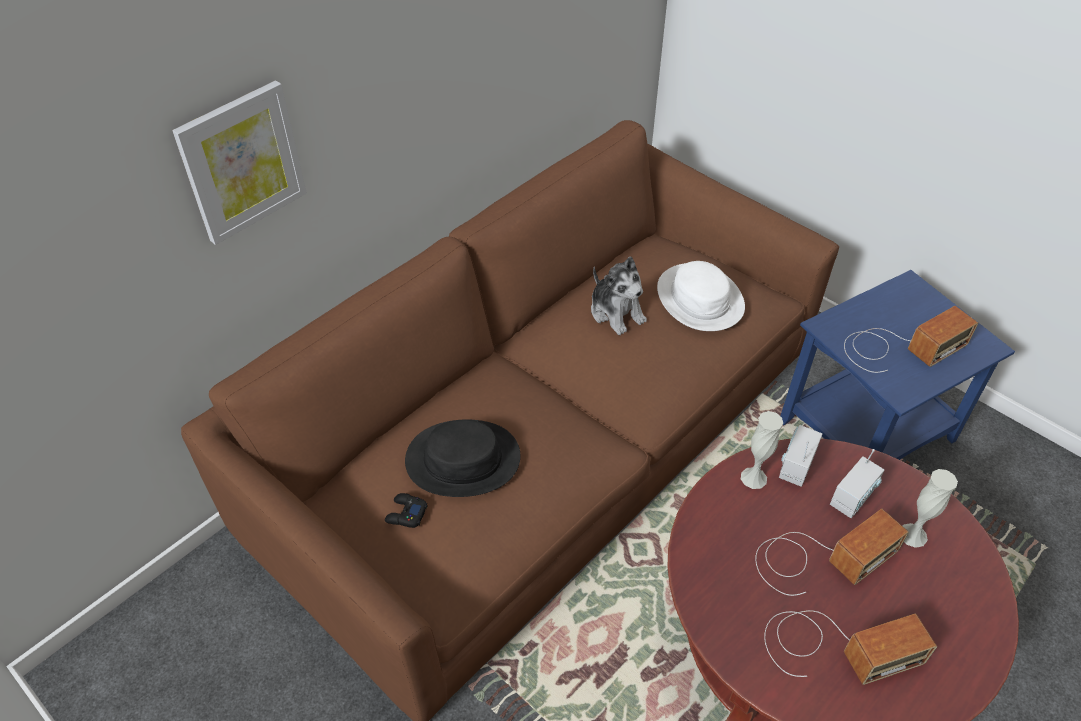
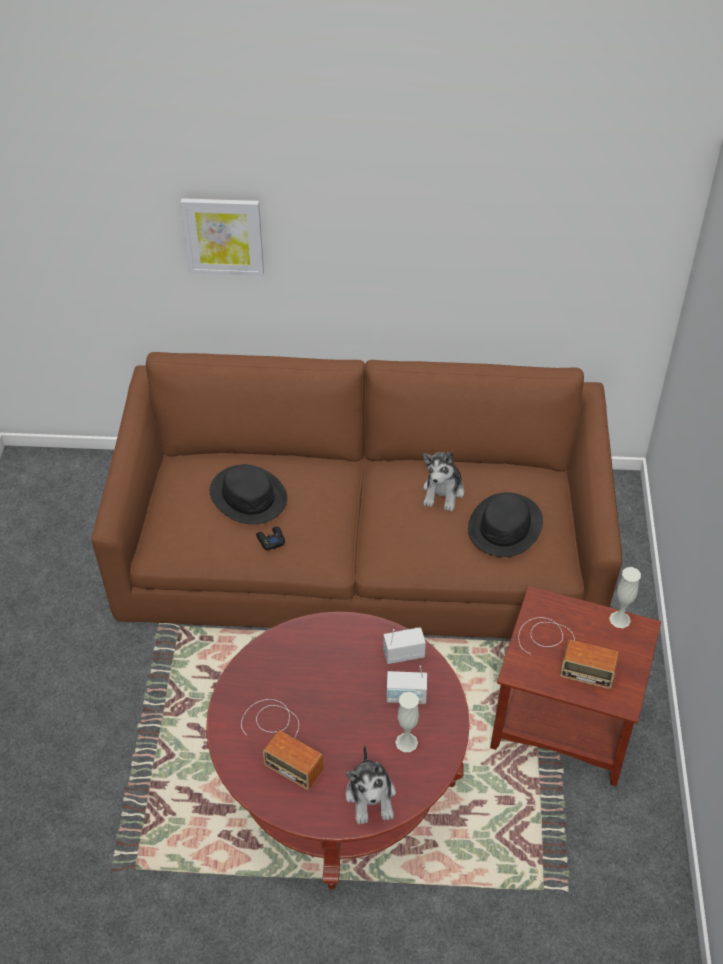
camera: 50 degrees right, 0 degrees up
black game controller [385,493,428,528] -> black game controller moved to [256,526,285,551]
white hat [657,261,745,331] -> black hat [468,492,543,557]
white vase [741,411,783,489] -> white vase moved to [609,567,641,628]
radio [755,509,909,596] -> none
blue side table [781,270,1015,460] -> brown side table [490,586,661,786]
none -> plush toy [346,744,396,824]

